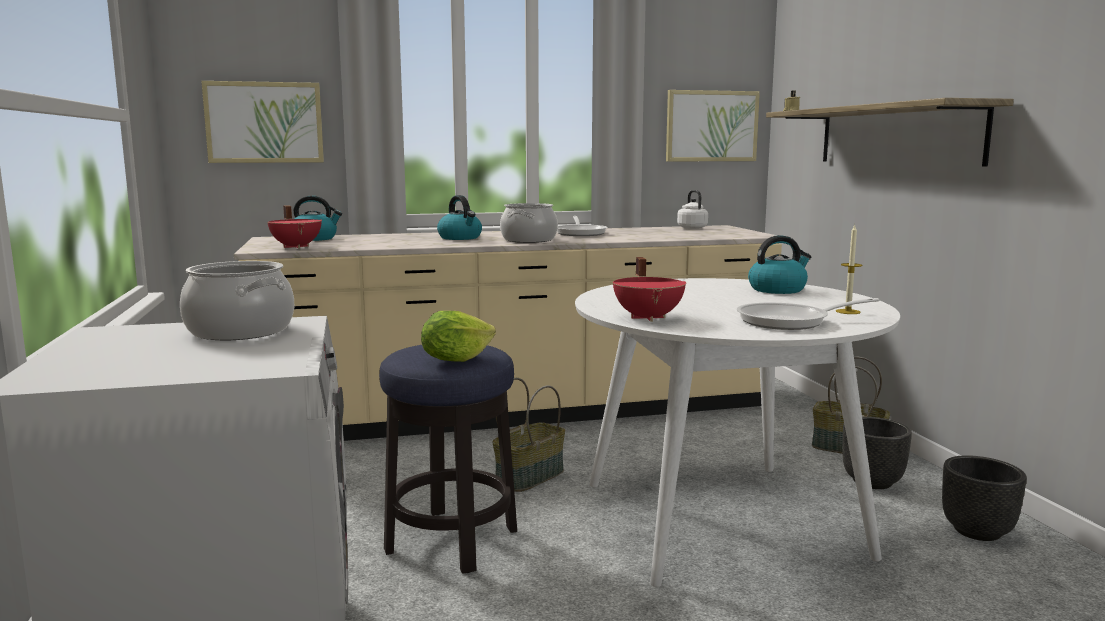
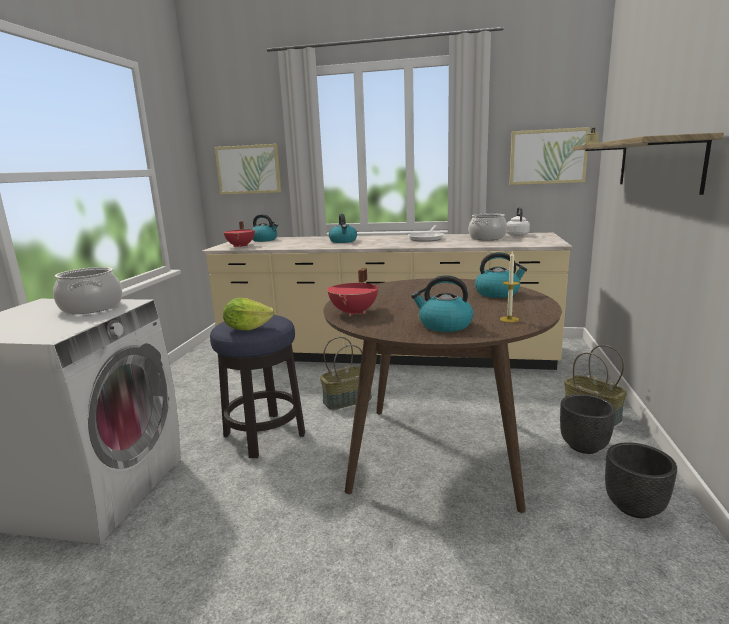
camera: 25 degrees right, 5 degrees up
cooking pot [500,203,558,243] -> cooking pot moved to [469,213,507,240]
white dining table [575,278,900,587] -> brown dining table [323,278,562,513]
frying pan [736,298,880,330] -> kettle [411,275,473,332]

